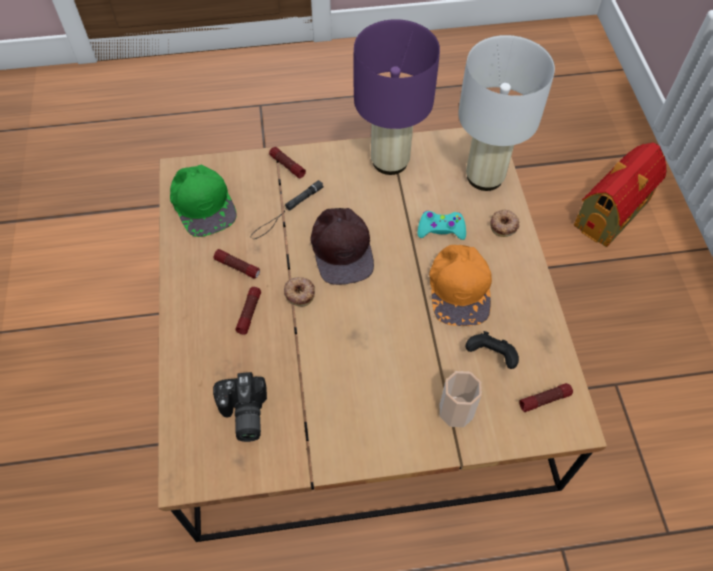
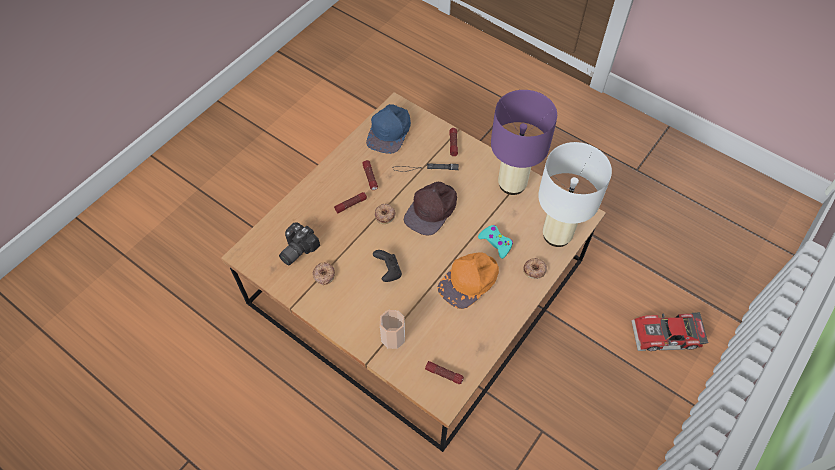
camera: 45 degrees right, 0 degrees up
green cap [170,165,237,237] -> blue cap [366,104,411,154]
black game controller [466,331,519,369] -> black game controller moved to [373,250,402,282]
toy house [574,142,667,247] -> toy car [631,312,709,351]
none -> donut [313,262,335,285]

